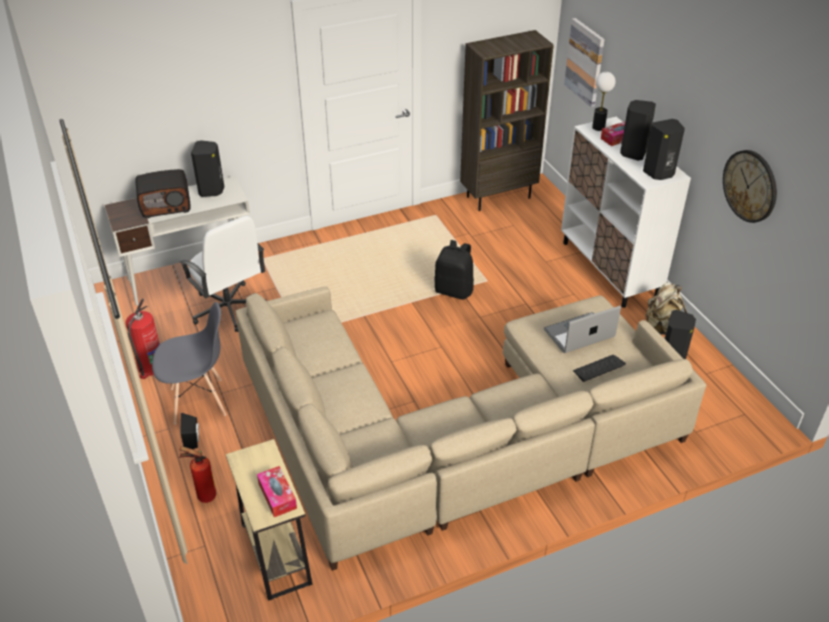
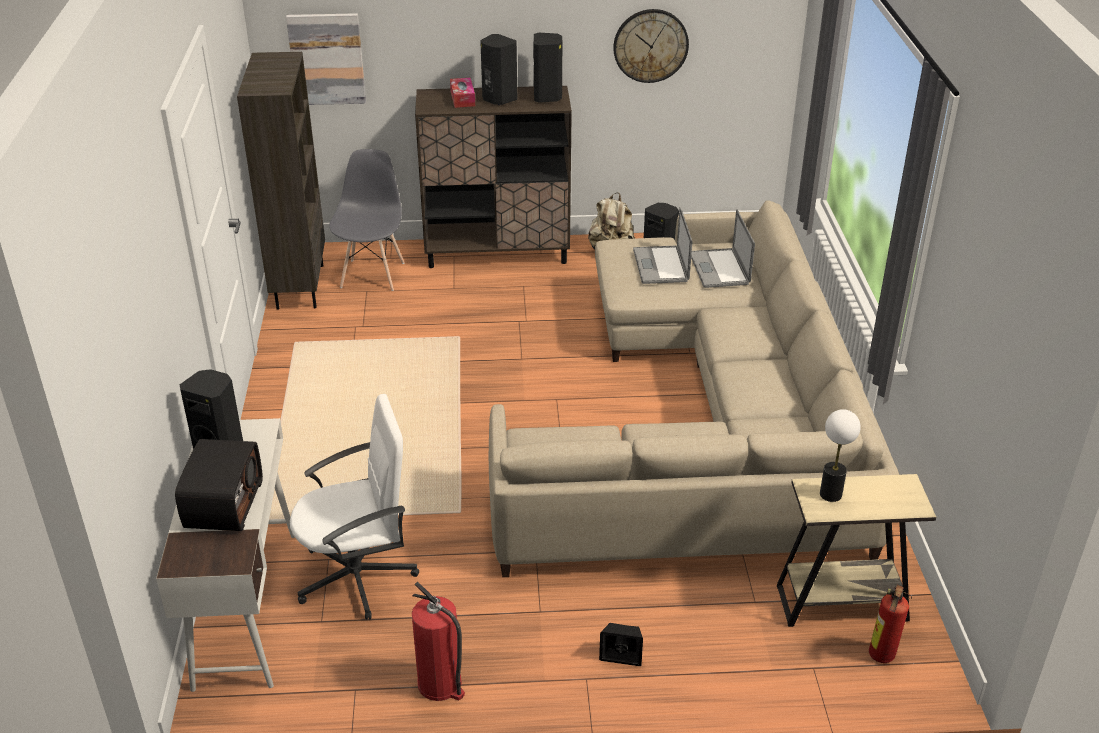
camera: 70 degrees left, 5 degrees down
grey chair [152,302,226,424] -> grey chair moved to [329,149,405,291]
fire extinguisher [179,446,216,503] -> fire extinguisher moved to [869,585,912,663]
tissue box [257,466,297,517] -> none
black backpack [434,240,474,300] -> none
white cabinet [561,117,691,308] -> brown cabinet [415,86,572,268]
keyboard [573,355,626,382] -> laptop [691,209,755,288]
table lamp [592,72,616,131] -> table lamp moved to [820,409,861,502]

